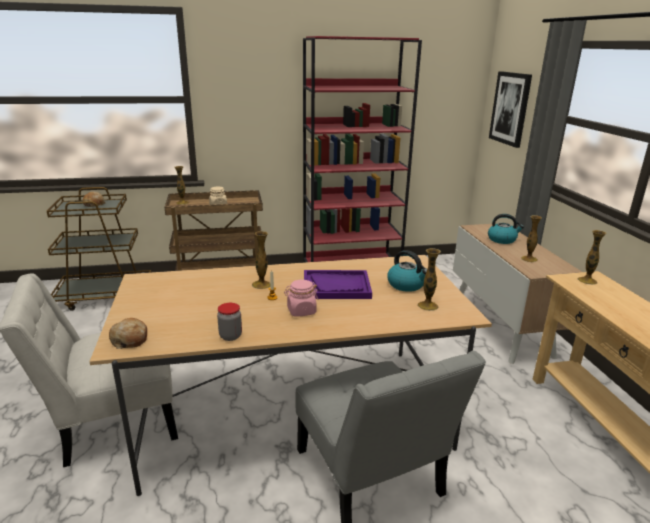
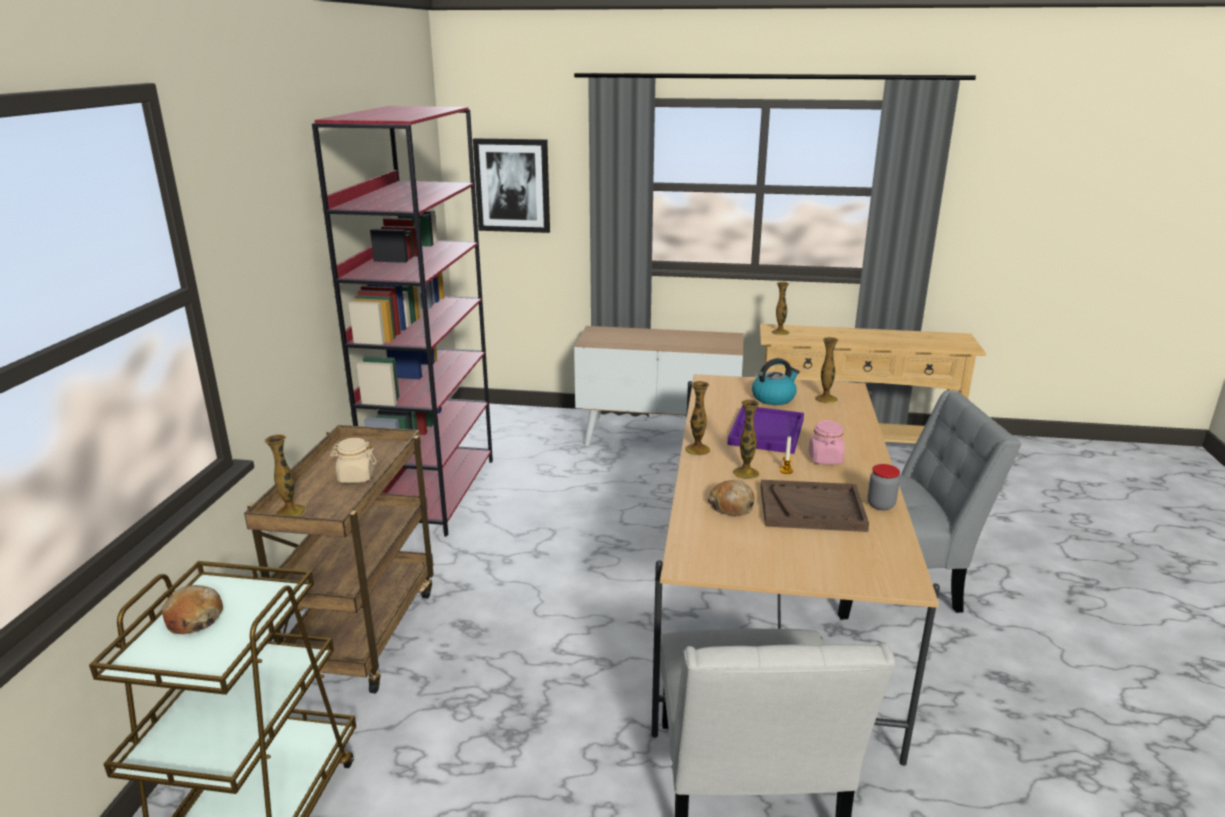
camera: 70 degrees left, 0 degrees up
bread [109,318,147,349] -> bread moved to [708,480,754,516]
kettle [488,214,524,244] -> none
vase [521,215,542,262] -> vase moved to [685,381,710,456]
none -> brown tray [761,480,869,532]

